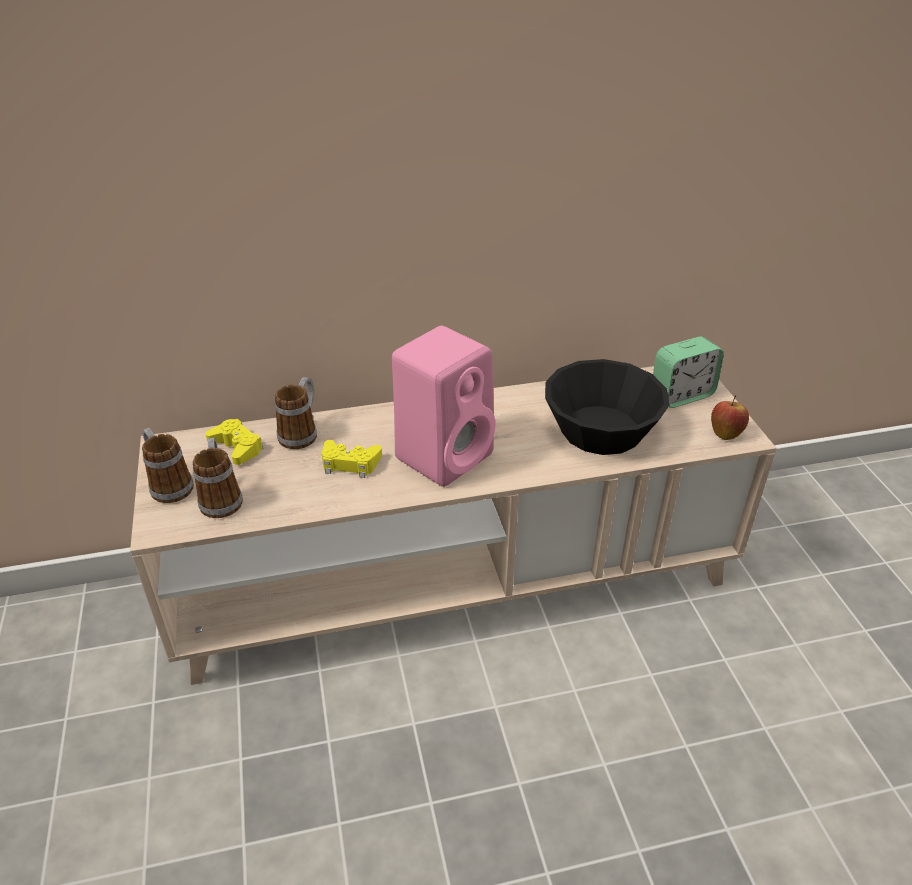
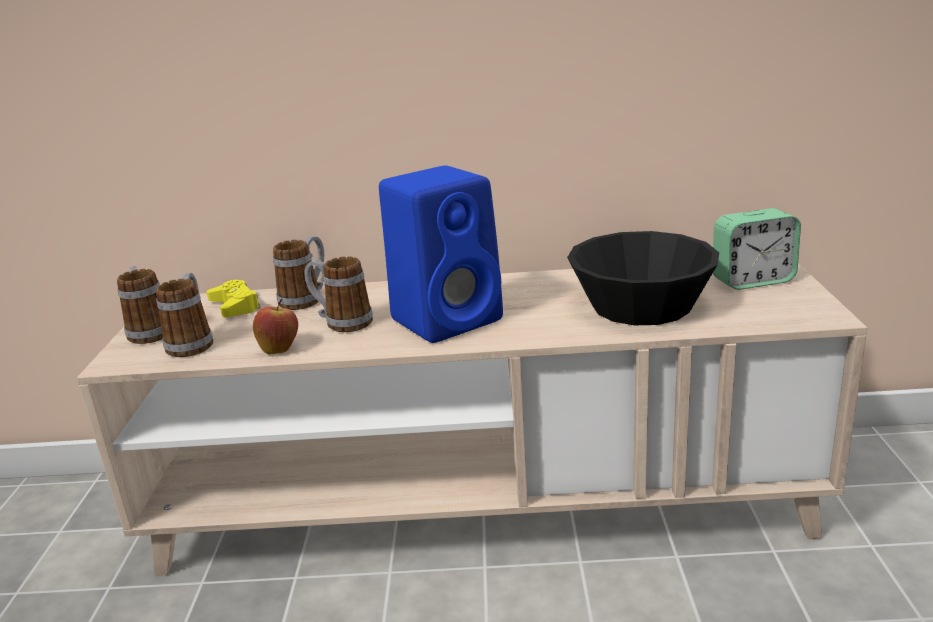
camera: 15 degrees right, 15 degrees down
yellow game controller [322,440,382,478] -> mug [305,256,373,332]
pink speaker [392,326,496,487] -> blue speaker [379,166,503,343]
apple [711,395,749,440] -> apple moved to [253,299,298,354]

